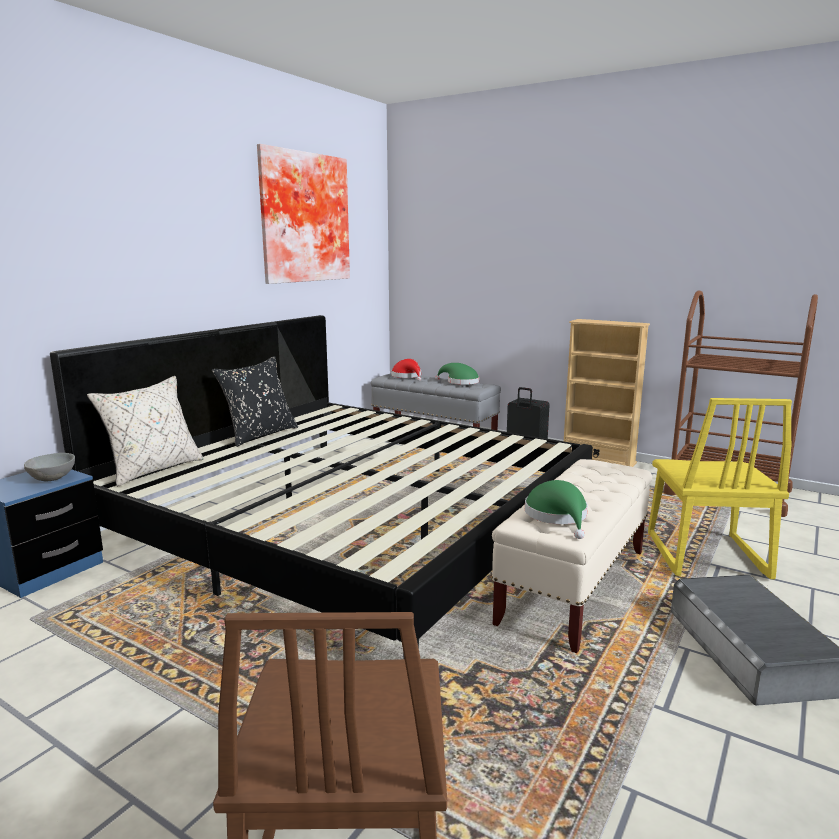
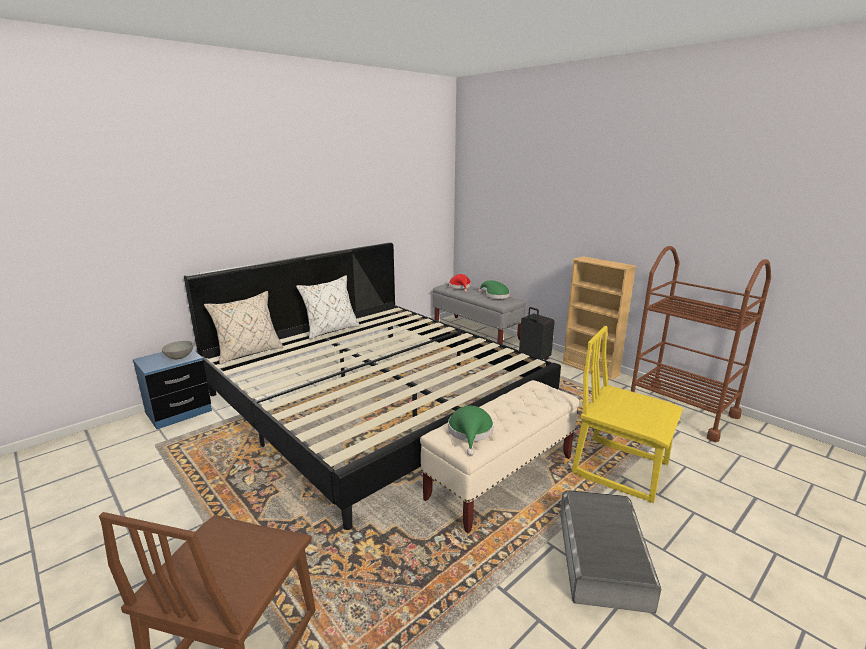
camera: 15 degrees right, 5 degrees up
black pillow [212,356,298,447] -> white pillow [296,275,360,339]
picture [257,144,350,284] -> none
yellow chair [648,398,792,579] -> yellow chair turned 105 degrees clockwise [572,326,683,503]

